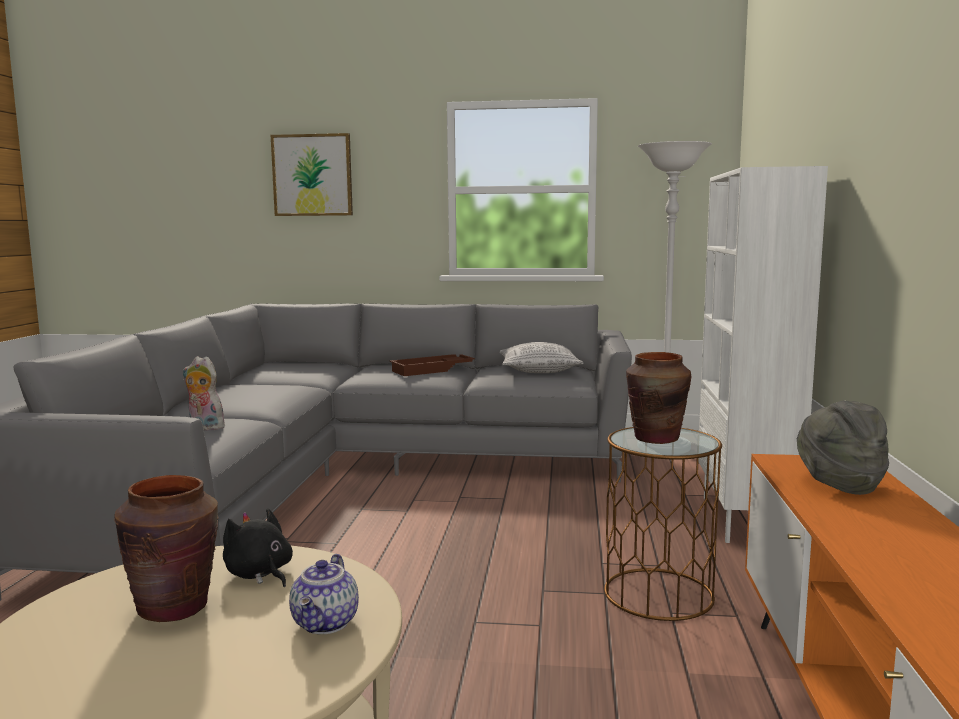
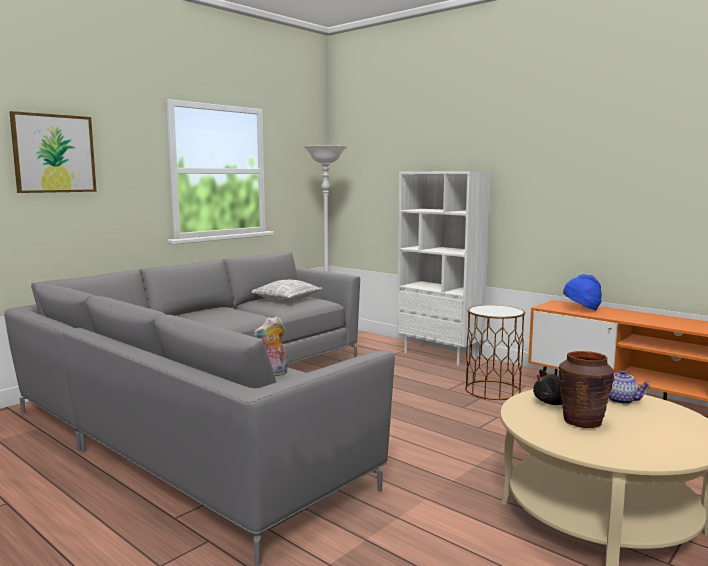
camera: 55 degrees left, 0 degrees up
brown tray [390,355,475,376] -> none
brown vase [626,352,692,444] -> none
grey hat [797,400,889,495] -> blue hat [563,274,602,310]

